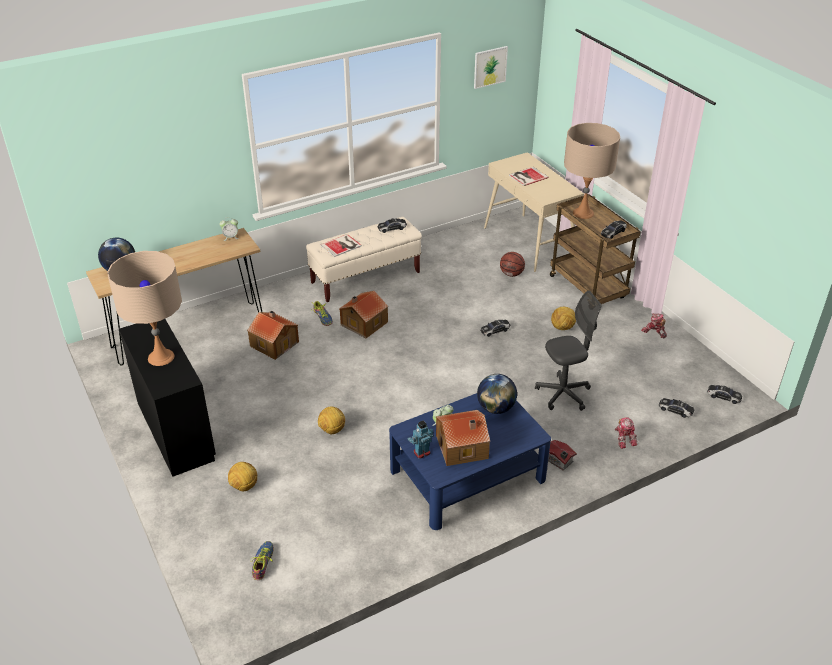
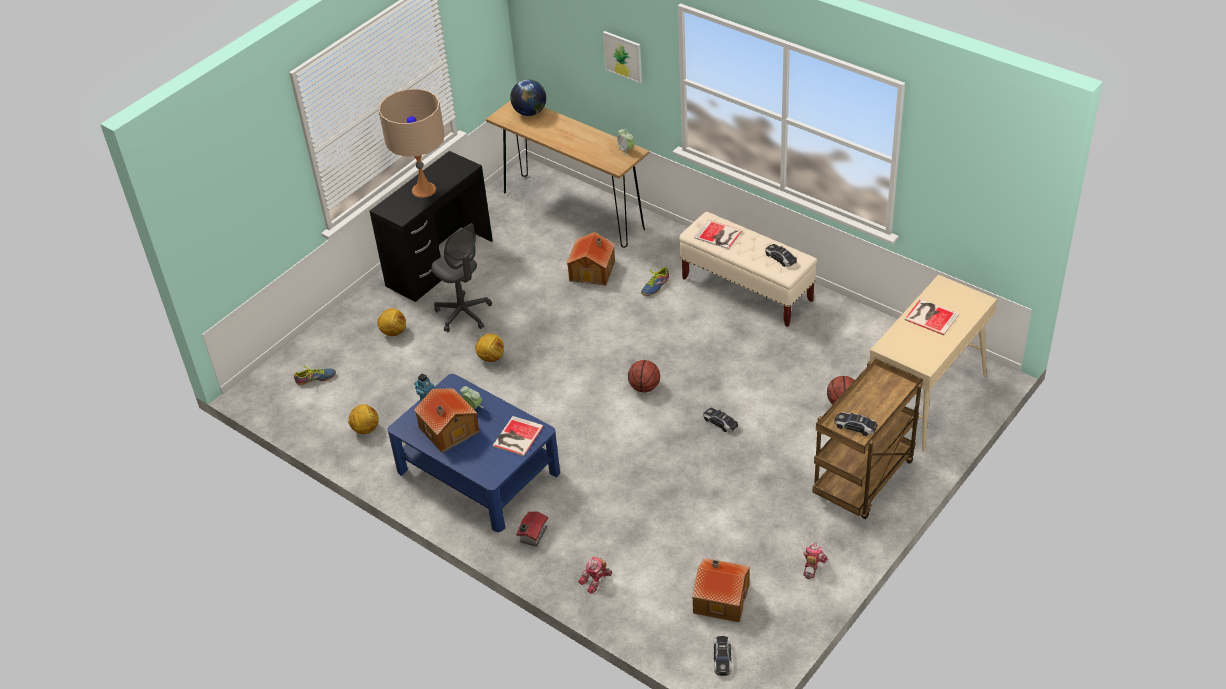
camera: 70 degrees right, 5 degrees up
toy house [339,291,388,338] -> toy house moved to [692,558,750,622]
picture [474,46,508,89] -> picture moved to [603,31,642,83]
globe [477,374,517,414] -> book [493,416,544,456]
grey office chair [535,291,601,411] -> grey office chair moved to [431,223,492,332]
football [551,307,576,330] -> football moved to [348,404,379,434]
beige table lamp [564,123,620,219] -> none
toy car [659,398,694,418] -> none
none -> basketball [628,360,660,392]

